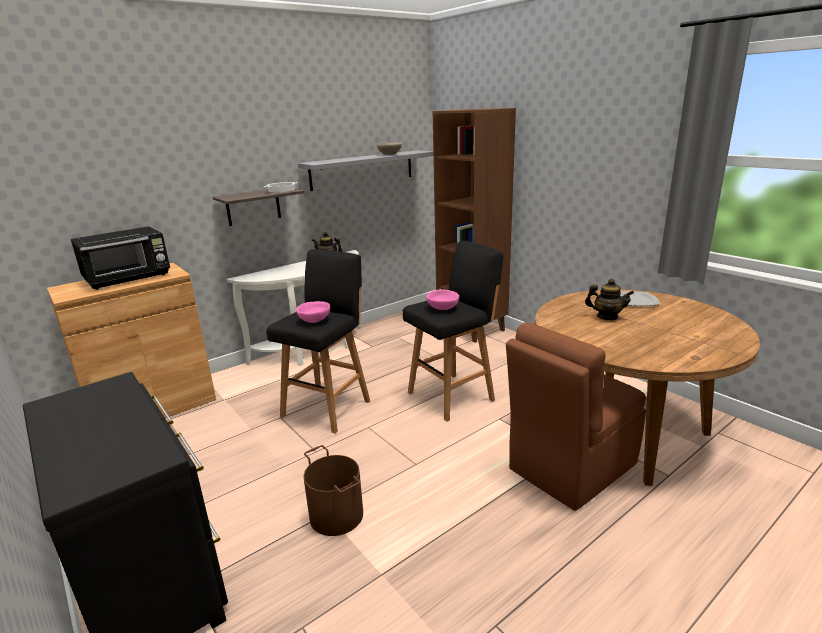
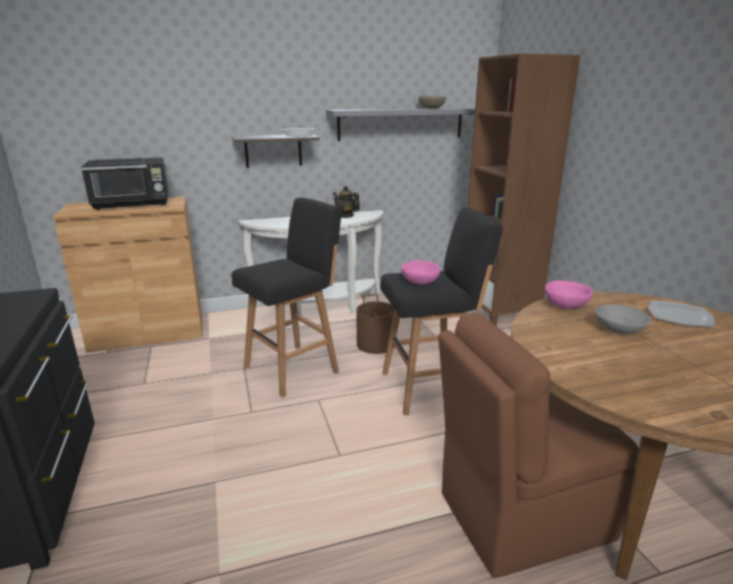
camera: 20 degrees right, 0 degrees up
pink bowl [296,301,330,323] -> pink bowl moved to [545,280,593,309]
brown bucket [303,445,363,536] -> brown bucket moved to [356,294,395,354]
teapot [585,279,634,320] -> grey bowl [595,304,651,334]

